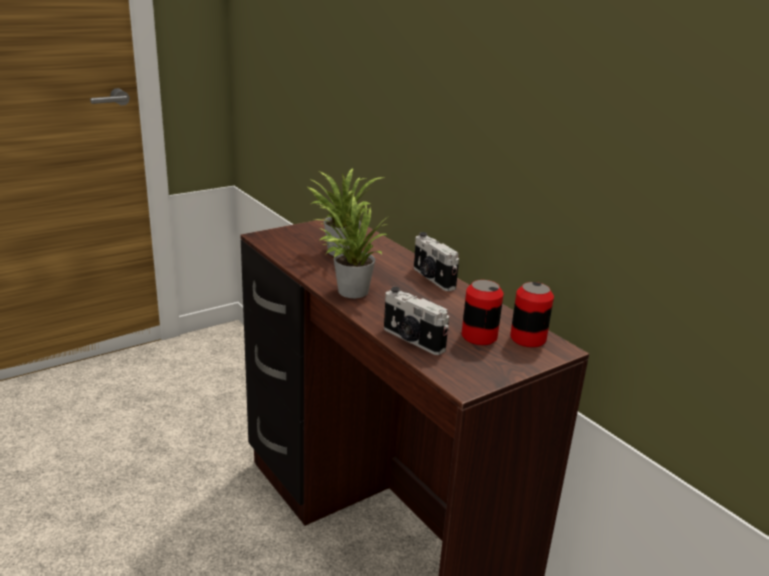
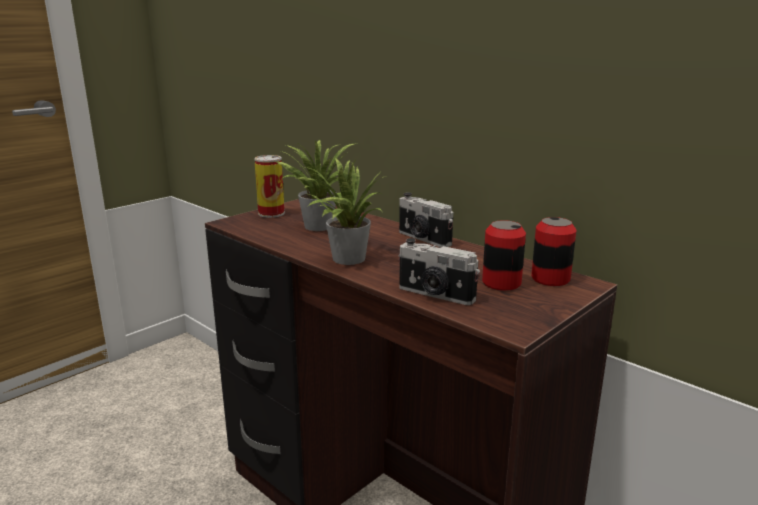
camera: 10 degrees left, 5 degrees down
none -> can [254,155,285,218]

